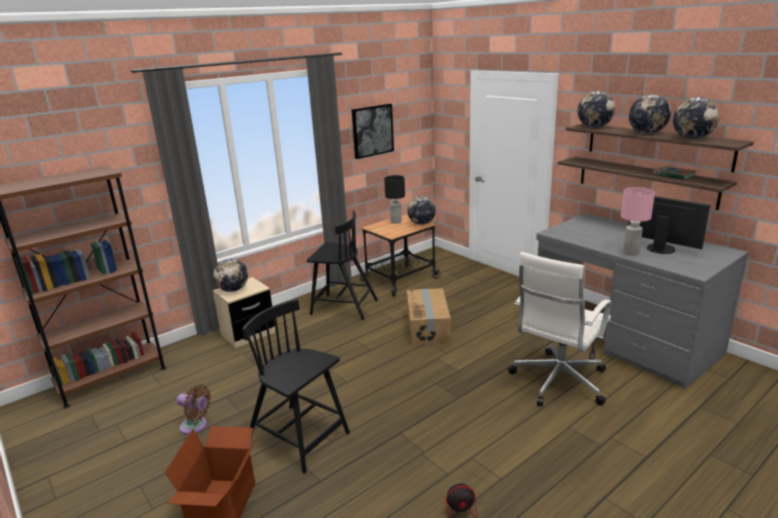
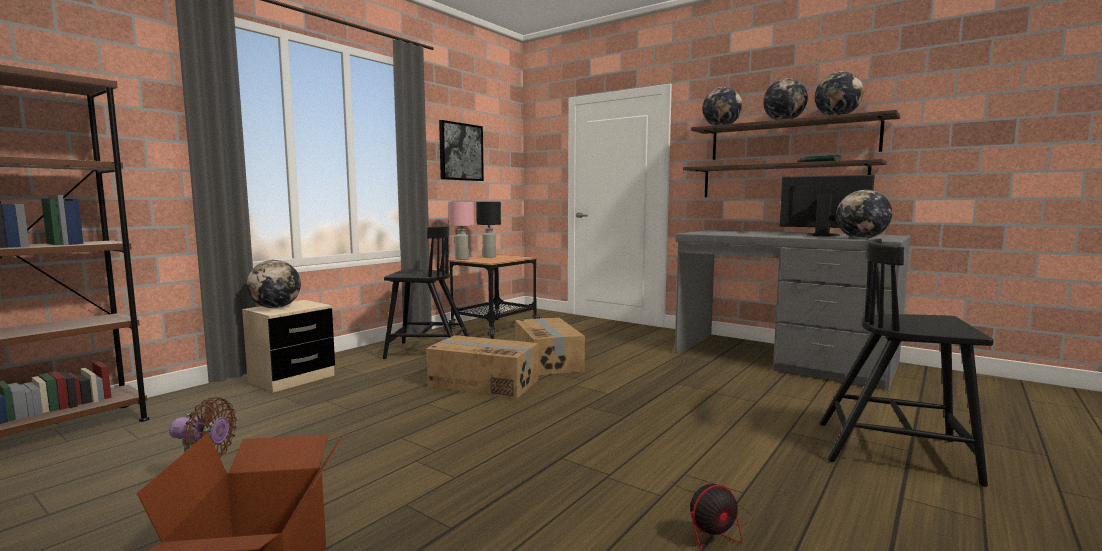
camera: 15 degrees left, 15 degrees down
black chair [242,299,350,474] -> black chair moved to [819,239,994,487]
globe [407,196,436,225] -> globe moved to [836,190,892,239]
white office chair [508,252,611,406] -> none
pink table lamp [621,187,655,256] -> pink table lamp moved to [448,202,474,260]
none -> cardboard box [426,335,539,399]

